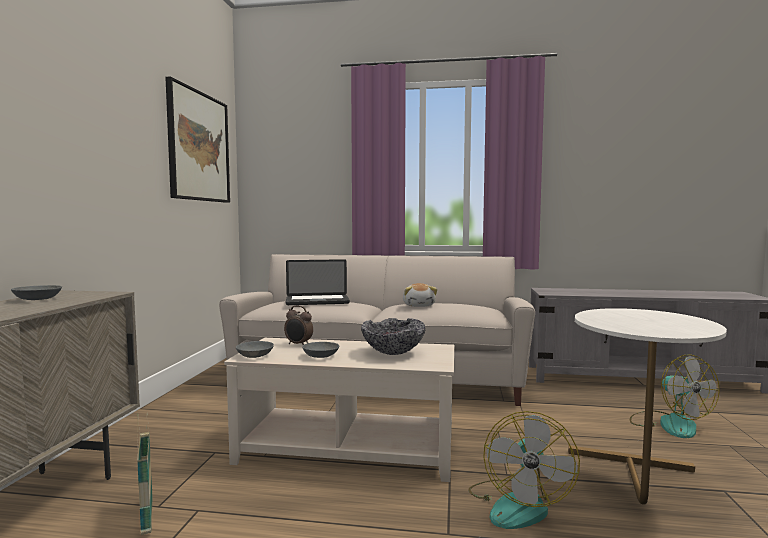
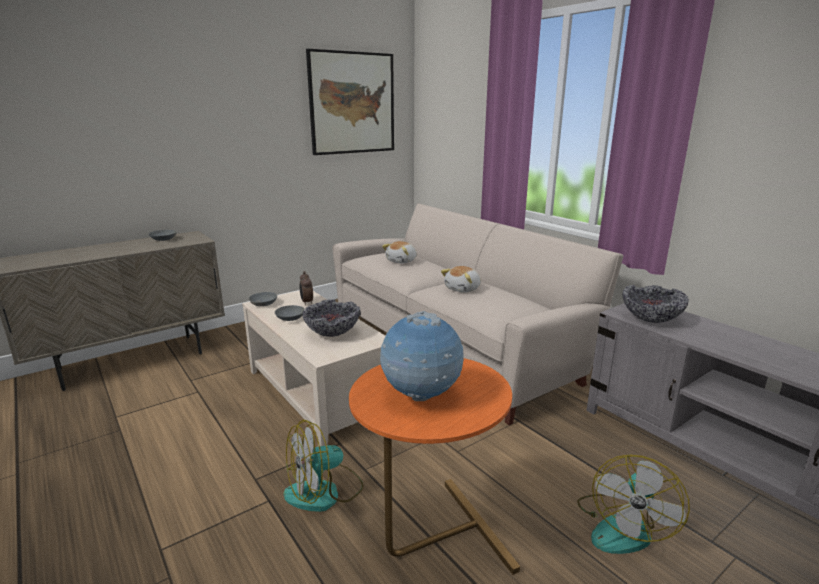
camera: 45 degrees right, 15 degrees up
basket [137,414,152,535] -> none
laptop [286,259,350,305] -> plush toy [382,241,417,264]
white side table [568,308,727,505] -> orange side table [349,358,520,575]
none -> globe [380,311,464,401]
none -> bowl [622,285,689,323]

